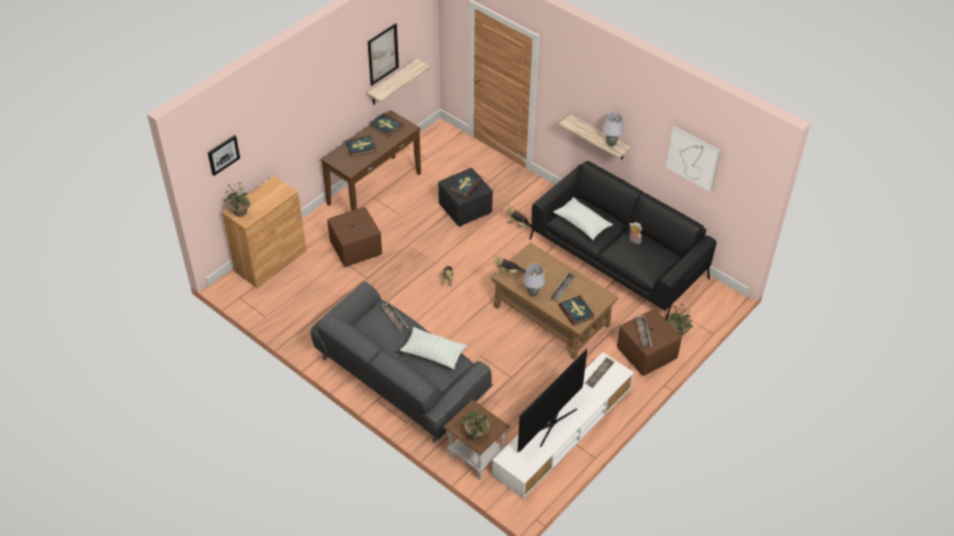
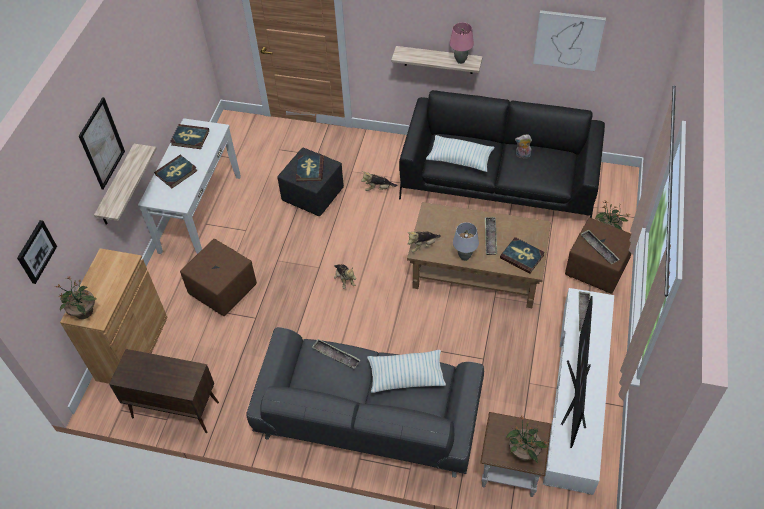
camera: 25 degrees left, 5 degrees up
brown console table [321,110,421,211] -> white console table [138,118,241,254]
shelf [367,59,430,105] -> shelf moved to [94,144,157,225]
picture [368,23,399,86] -> picture moved to [79,97,125,190]
grey table lamp [603,113,623,147] -> pink table lamp [450,22,474,64]
none -> brown cabinet [109,349,219,433]

